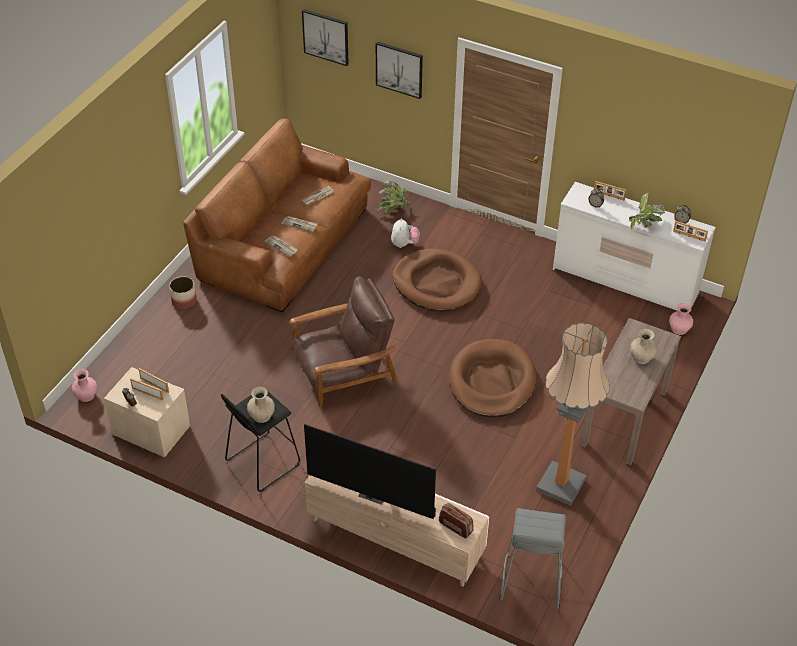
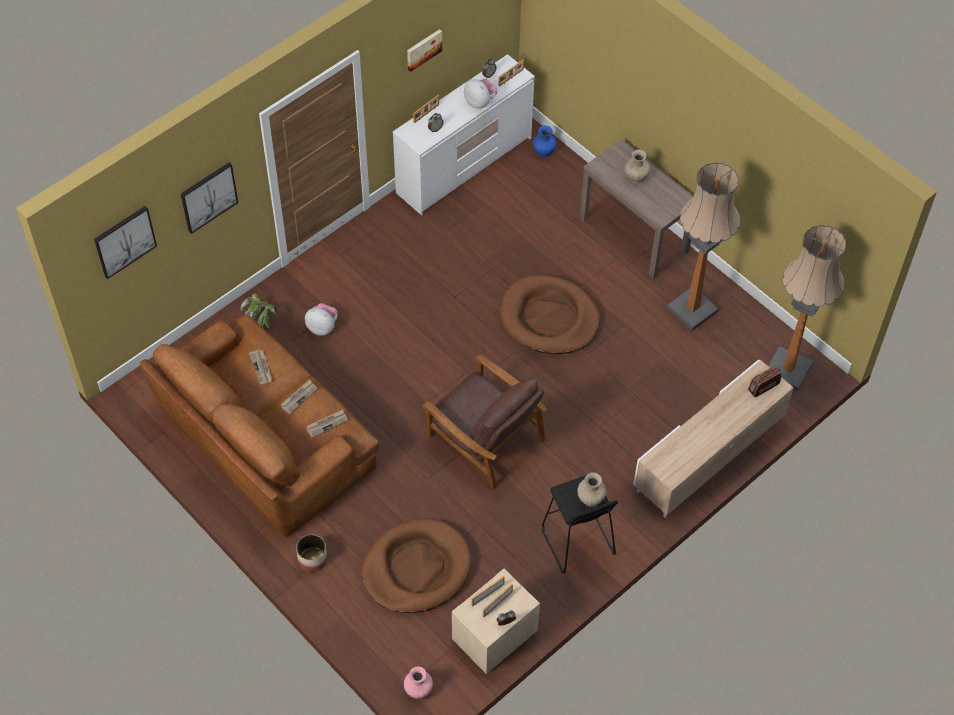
camera: 70 degrees left, 10 degrees up
brown armchair [289,276,397,407] -> brown armchair turned 135 degrees clockwise [423,354,547,489]
television [304,424,436,519] -> none
brown dog bed [392,249,482,311] -> brown dog bed moved to [362,518,472,613]
grey stool [499,508,566,609] -> floor lamp [768,225,846,392]
potted plant [629,191,665,229] -> plush toy [464,78,498,109]
pink vase [669,303,693,335] -> blue vase [533,125,557,157]
none -> picture [407,29,442,72]

